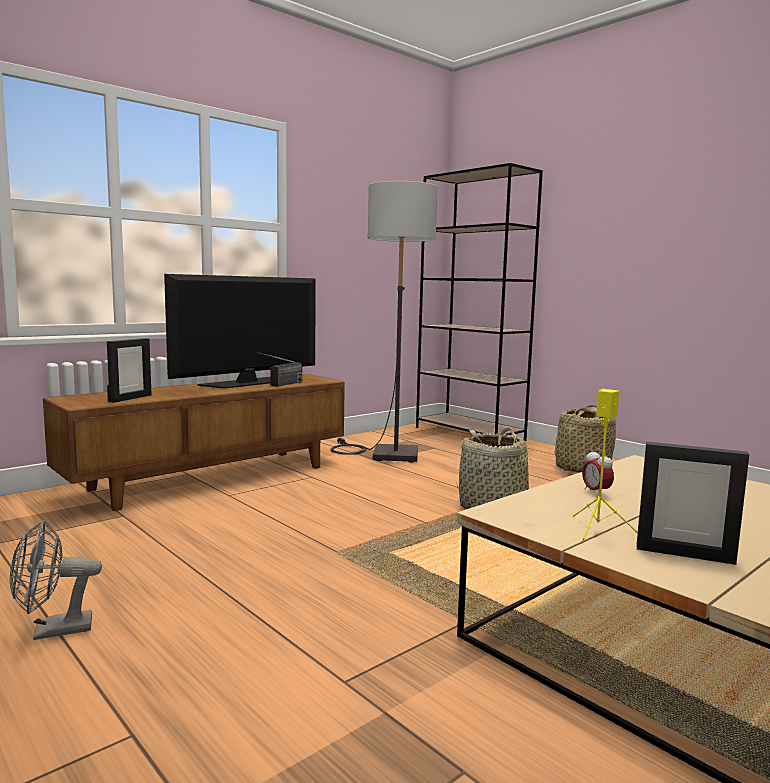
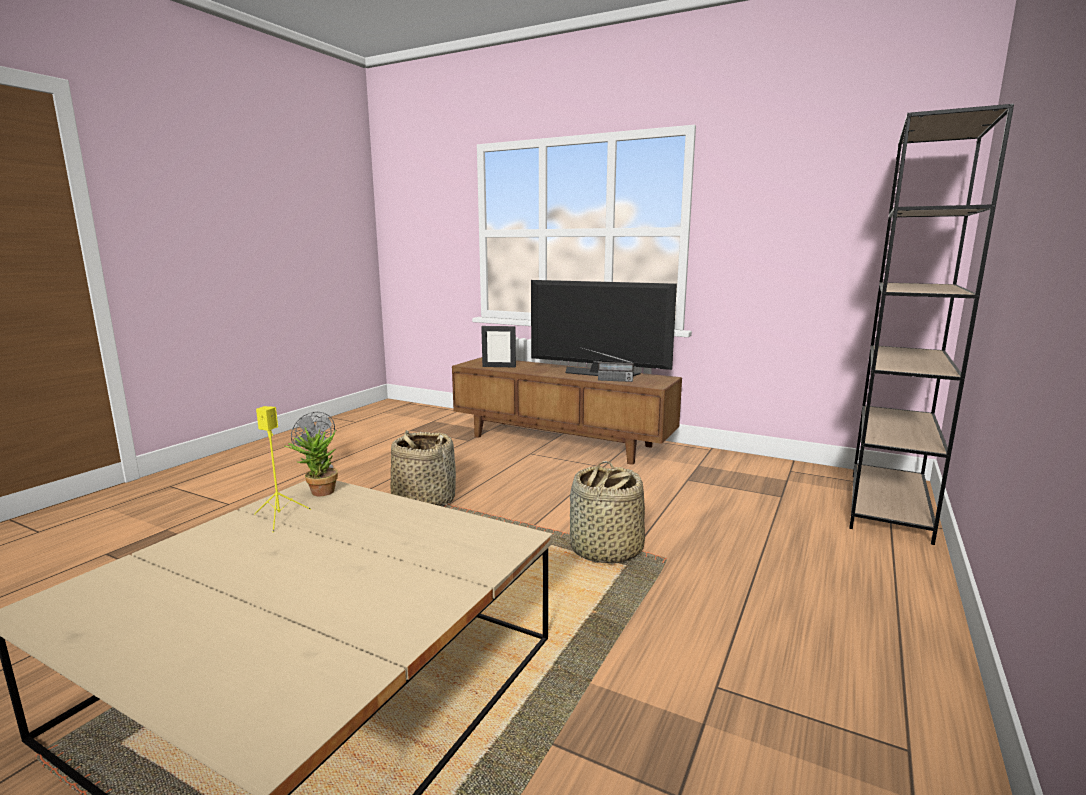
camera: 70 degrees right, 5 degrees up
floor lamp [330,181,437,463] -> none
basket [554,405,616,473] -> basket moved to [390,430,456,507]
alarm clock [582,448,614,491] -> none
picture frame [637,442,749,565] -> none
none -> potted plant [284,427,338,496]

